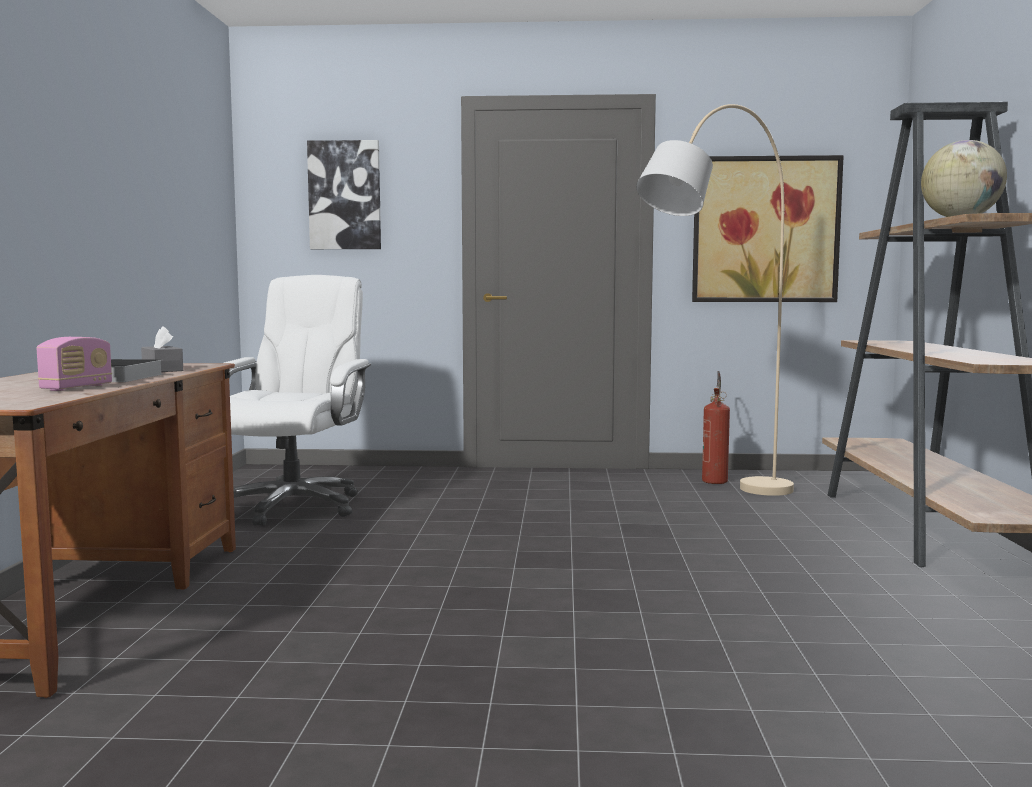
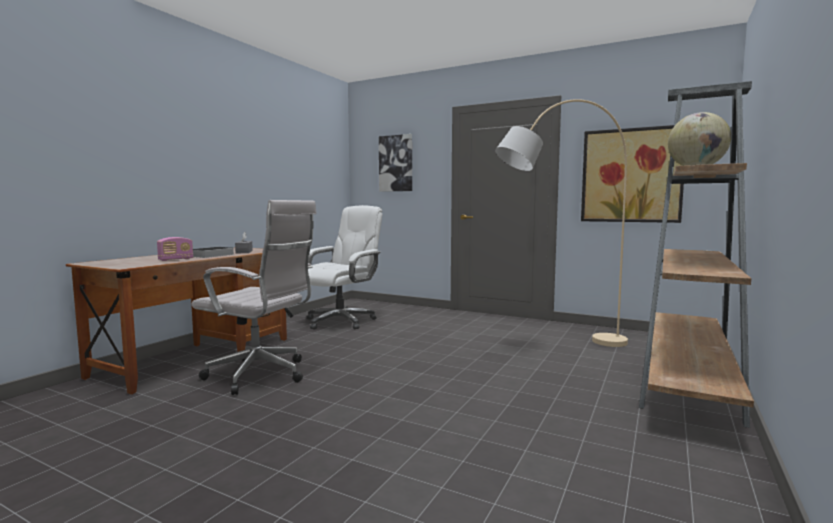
camera: 25 degrees right, 0 degrees up
fire extinguisher [702,371,730,484] -> none
none -> white office chair [192,200,317,395]

